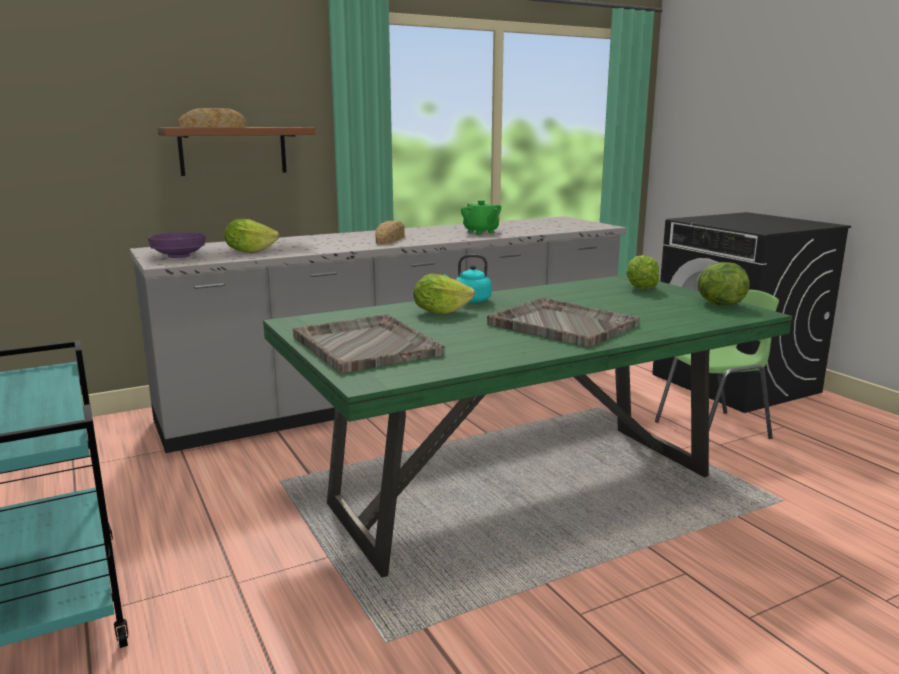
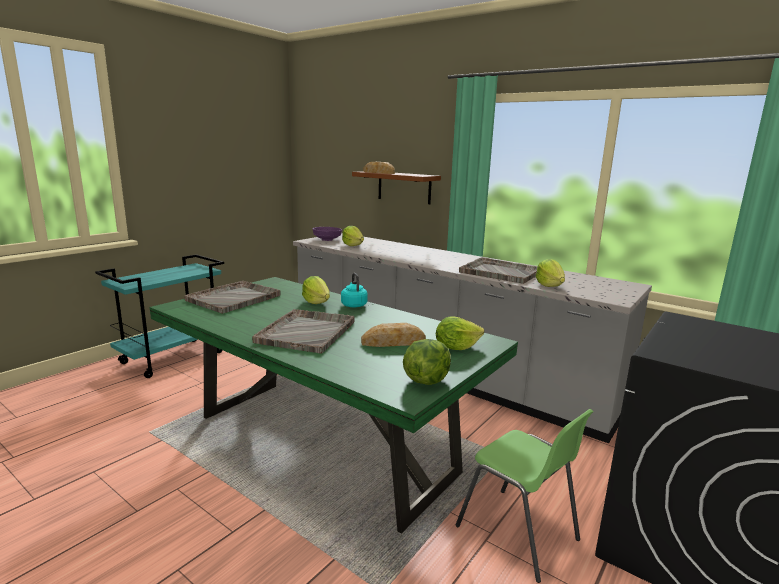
camera: 65 degrees right, 0 degrees up
bread [376,221,405,245] -> bread moved to [361,323,426,347]
green teapot [461,200,501,234] -> grey tray [459,257,537,284]
none -> lettuce [536,259,565,287]

